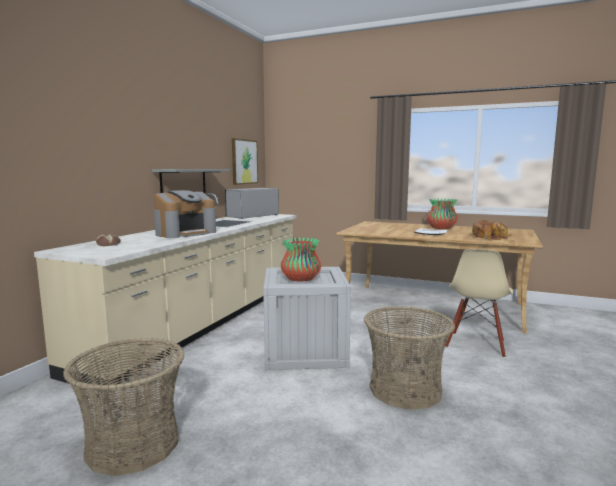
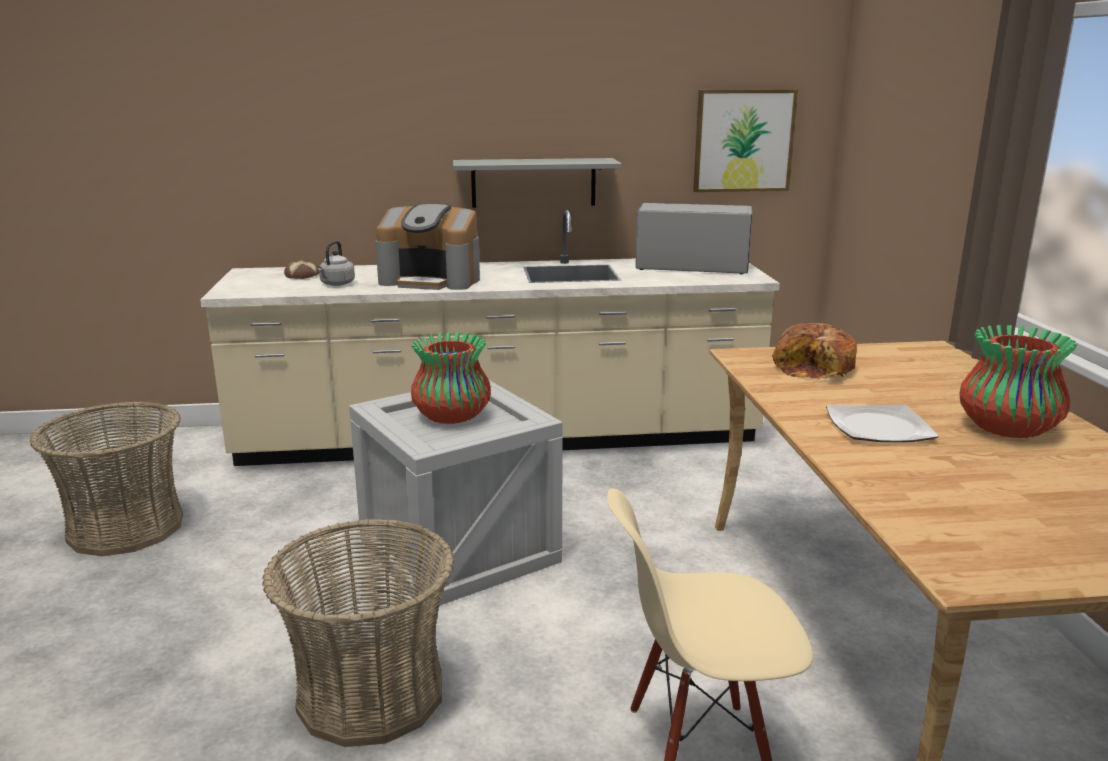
camera: 60 degrees right, 10 degrees up
bread [472,220,512,240] -> bread moved to [772,323,857,380]
none -> grey kettle [318,241,355,286]

